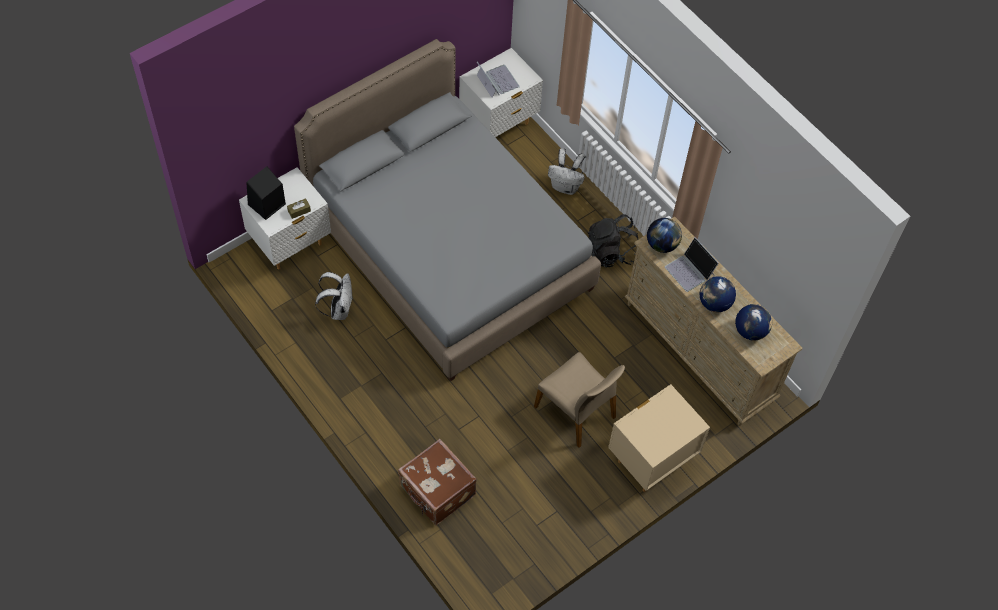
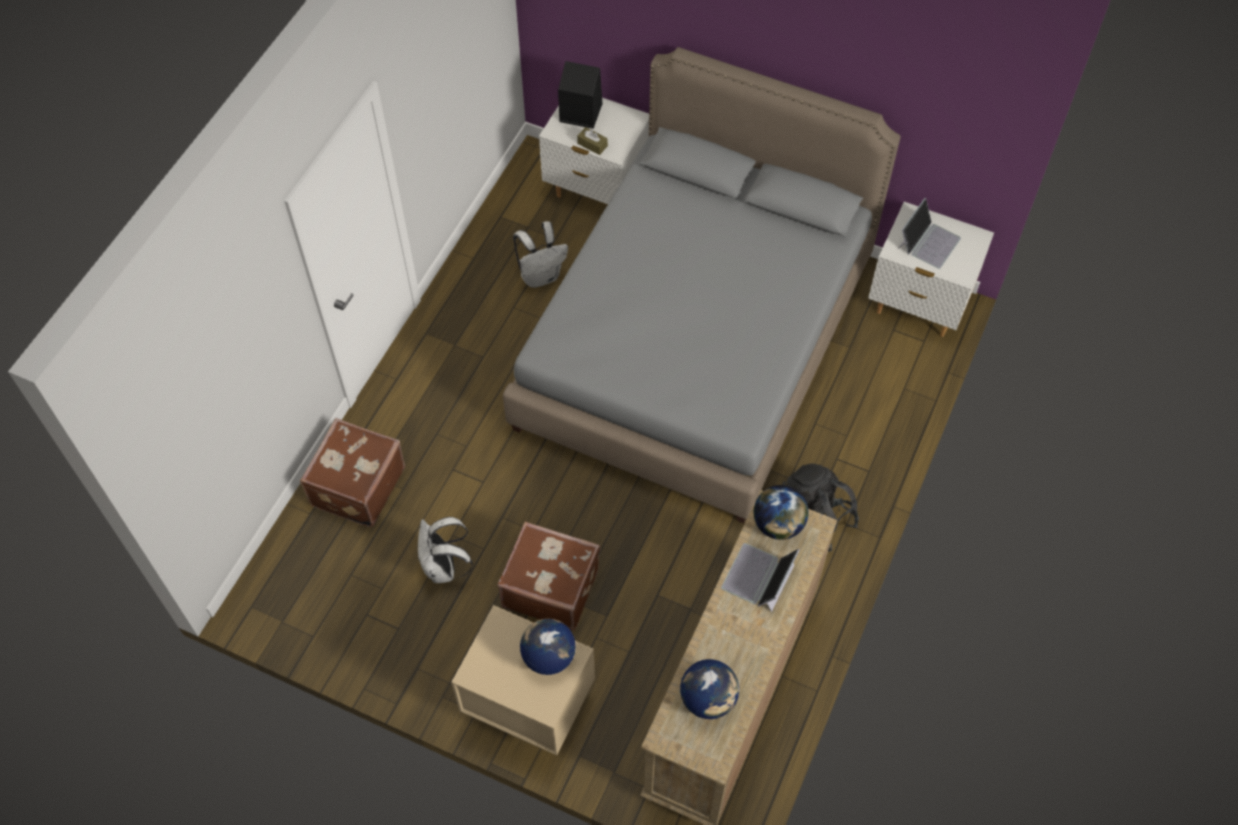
camera: 65 degrees right, 0 degrees up
beige chair [534,352,625,448] -> brown suitcase [497,521,600,631]
white backpack [548,148,586,195] -> white backpack moved to [418,517,473,583]
globe [700,276,736,312] -> globe moved to [520,619,576,675]

